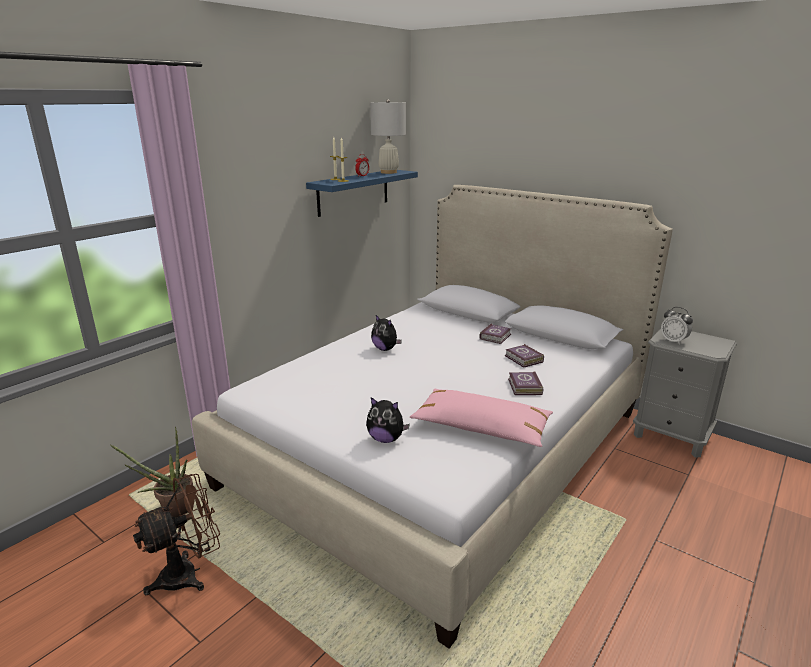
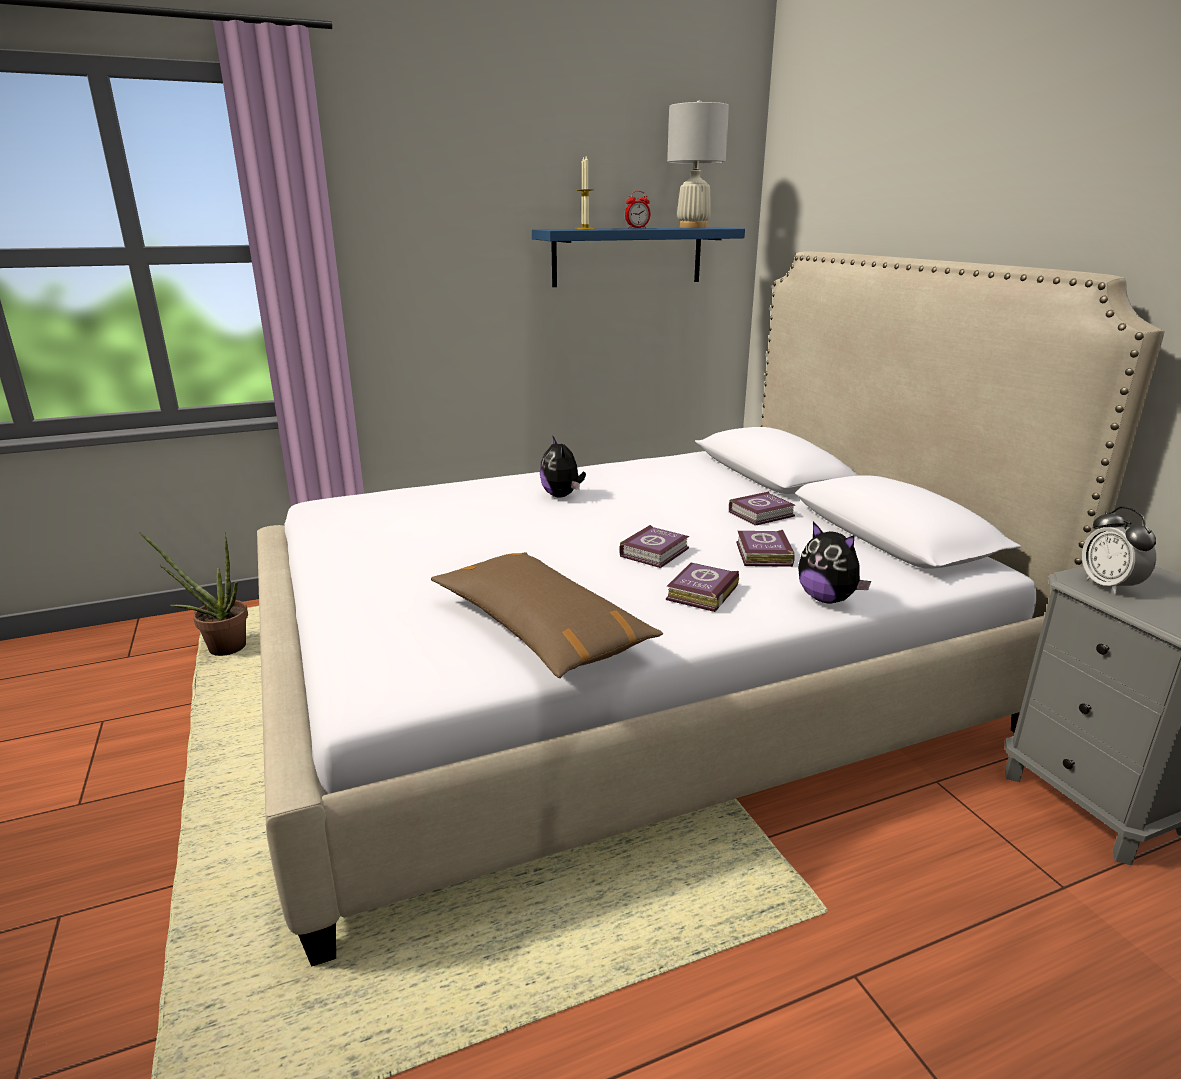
camera: 30 degrees right, 0 degrees up
brown fan [133,474,220,595] -> none
plush toy [366,397,410,443] -> plush toy moved to [798,522,871,603]
pink pillow [410,389,553,447] -> brown pillow [431,552,663,678]
none -> book [619,525,689,568]

